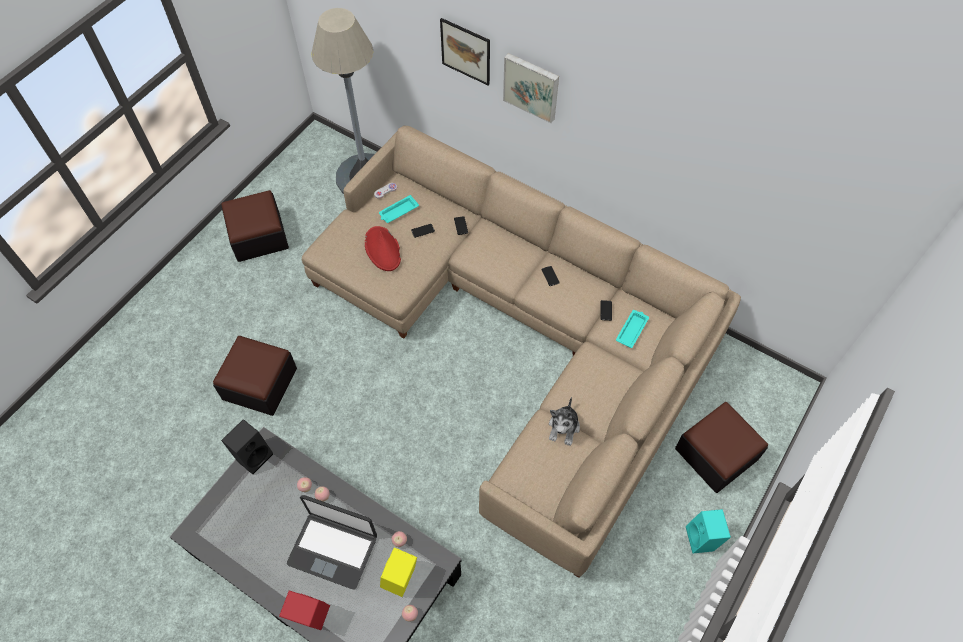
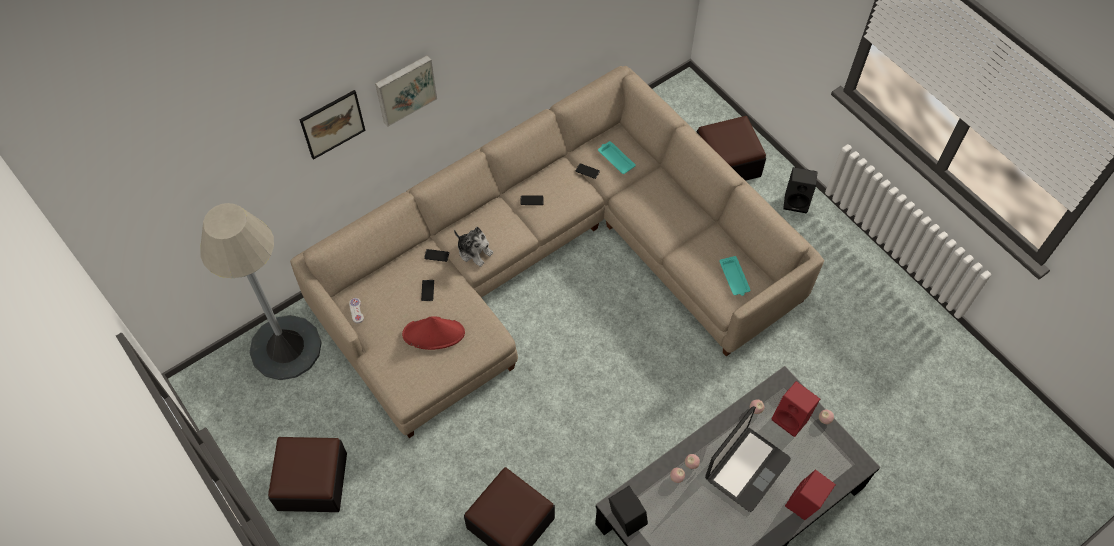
camera: 70 degrees left, 0 degrees up
turquoise tray [379,195,419,223] -> turquoise tray moved to [719,256,750,296]
yellow speaker [380,547,417,597] -> red speaker [772,381,820,437]
plush toy [549,397,580,446] -> plush toy moved to [454,227,493,267]
turquoise speaker [686,509,731,554] -> black speaker [783,167,818,213]

